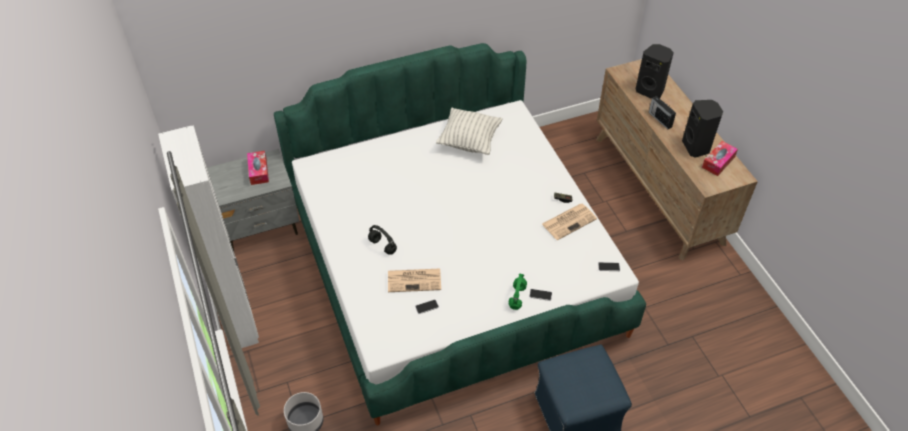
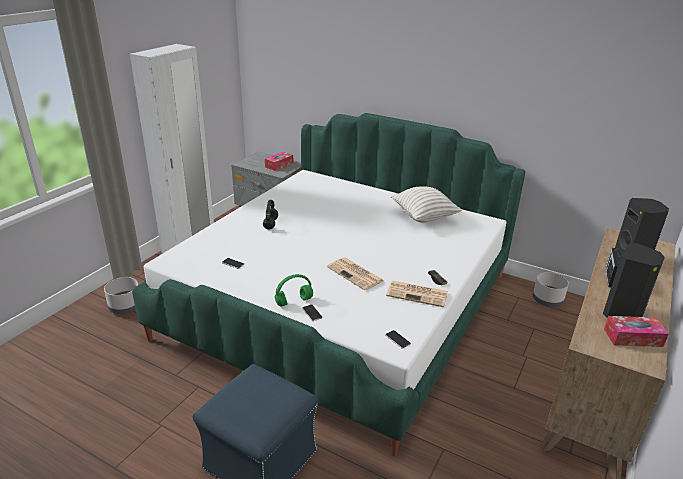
camera: 50 degrees right, 20 degrees down
newspaper [388,269,441,292] -> newspaper moved to [327,257,384,290]
none -> grey planter [533,272,569,307]

